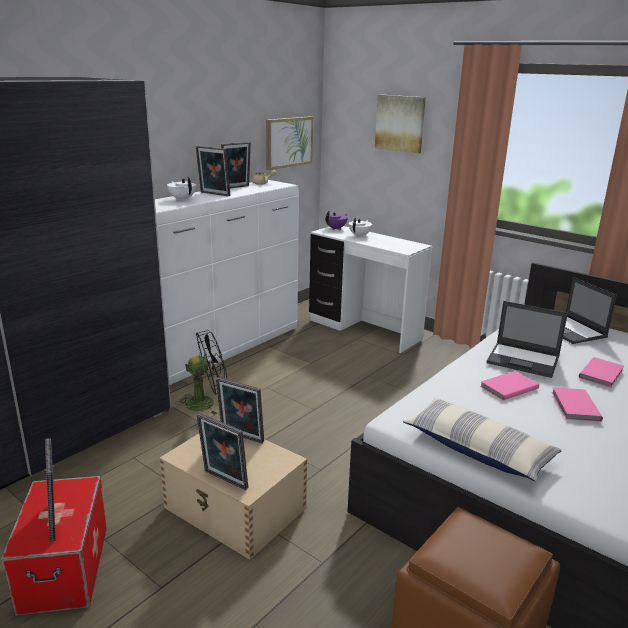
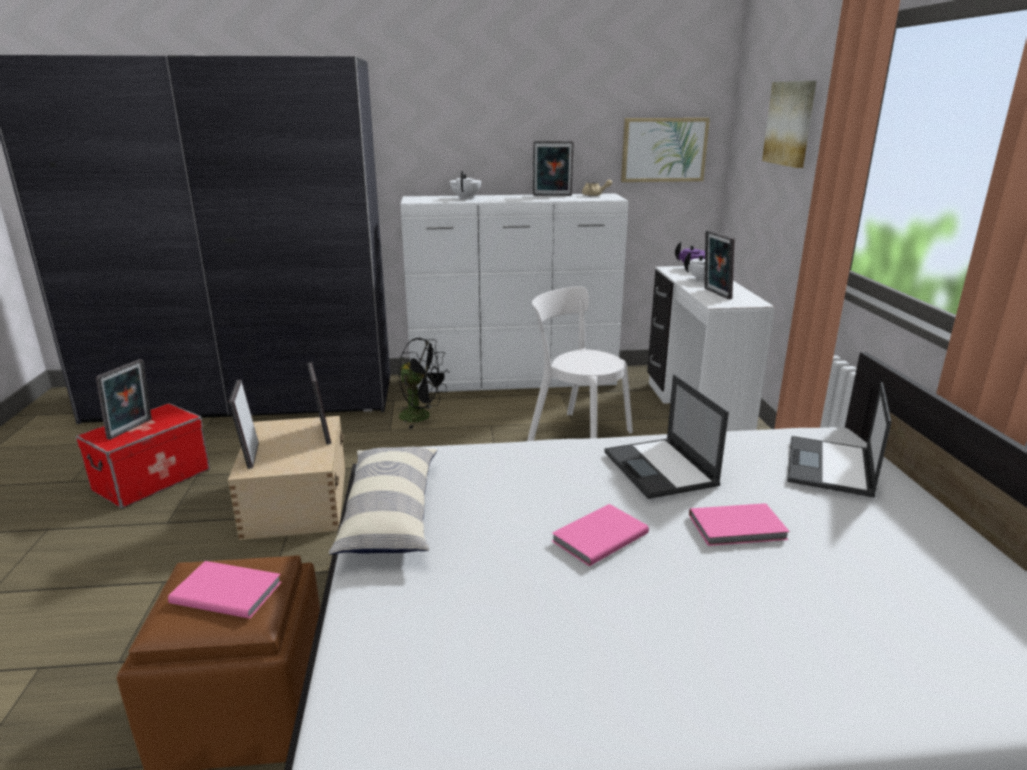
camera: 45 degrees right, 0 degrees up
picture frame [196,146,230,196] -> picture frame moved to [704,230,734,299]
pink book [480,371,539,400] -> pink book moved to [168,561,281,619]
none -> white chair [527,286,633,441]

